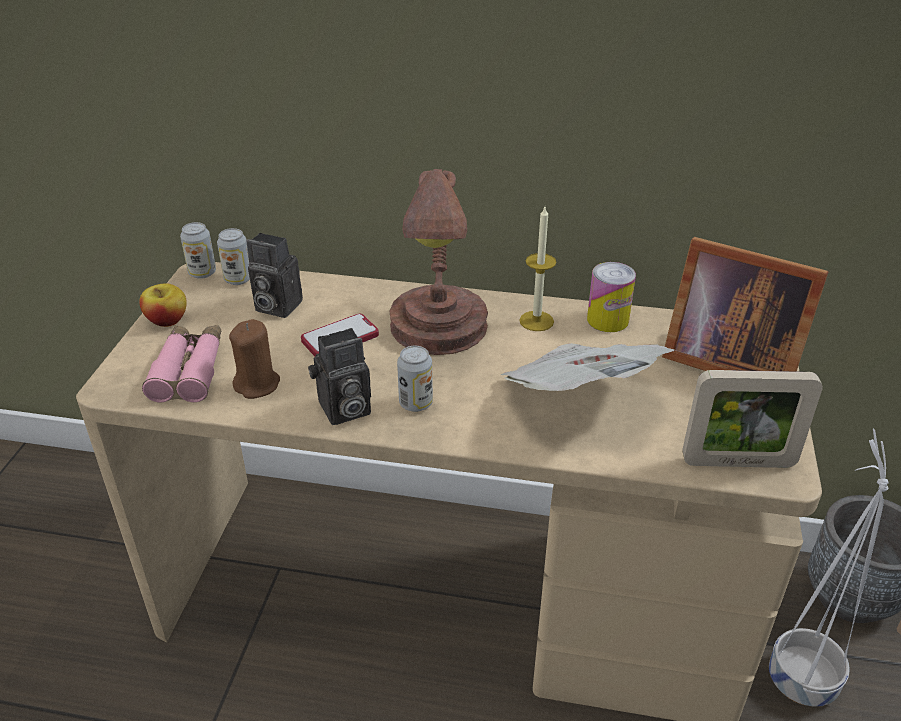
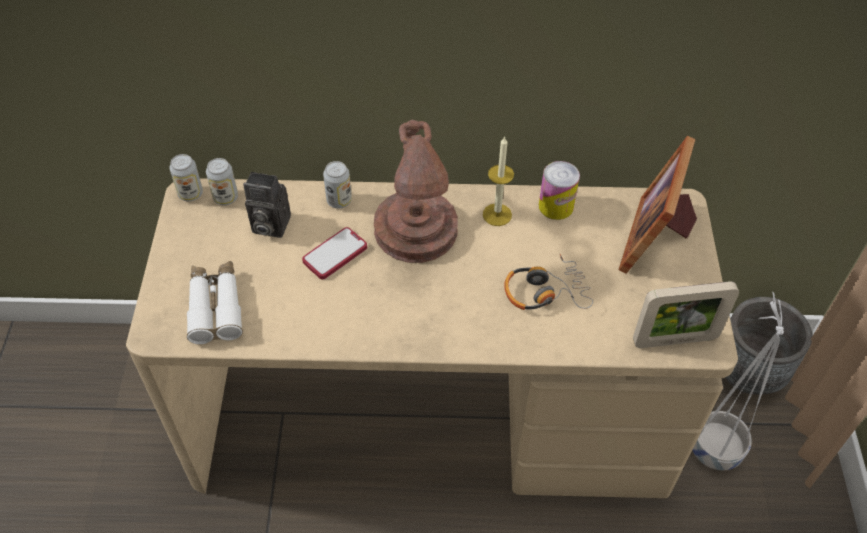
camera: 10 degrees left, 15 degrees up
apple [139,283,187,327] -> none
pink binoculars [142,325,221,403] -> white binoculars [187,261,243,344]
brown candle [229,319,280,399] -> none
camera [308,328,371,425] -> none
can [397,346,433,412] -> can moved to [323,161,352,208]
newspaper [501,343,675,391] -> headphones [504,254,593,310]
picture frame [662,237,828,372] -> picture frame turned 90 degrees clockwise [619,136,697,274]

